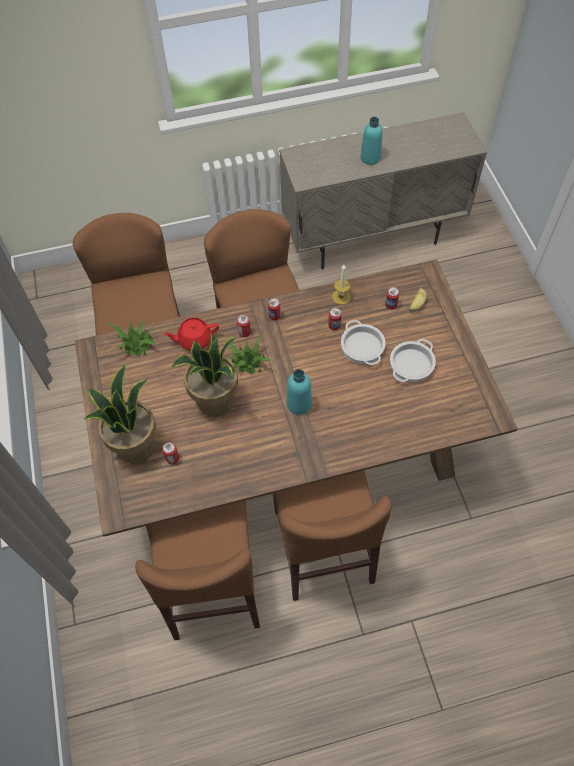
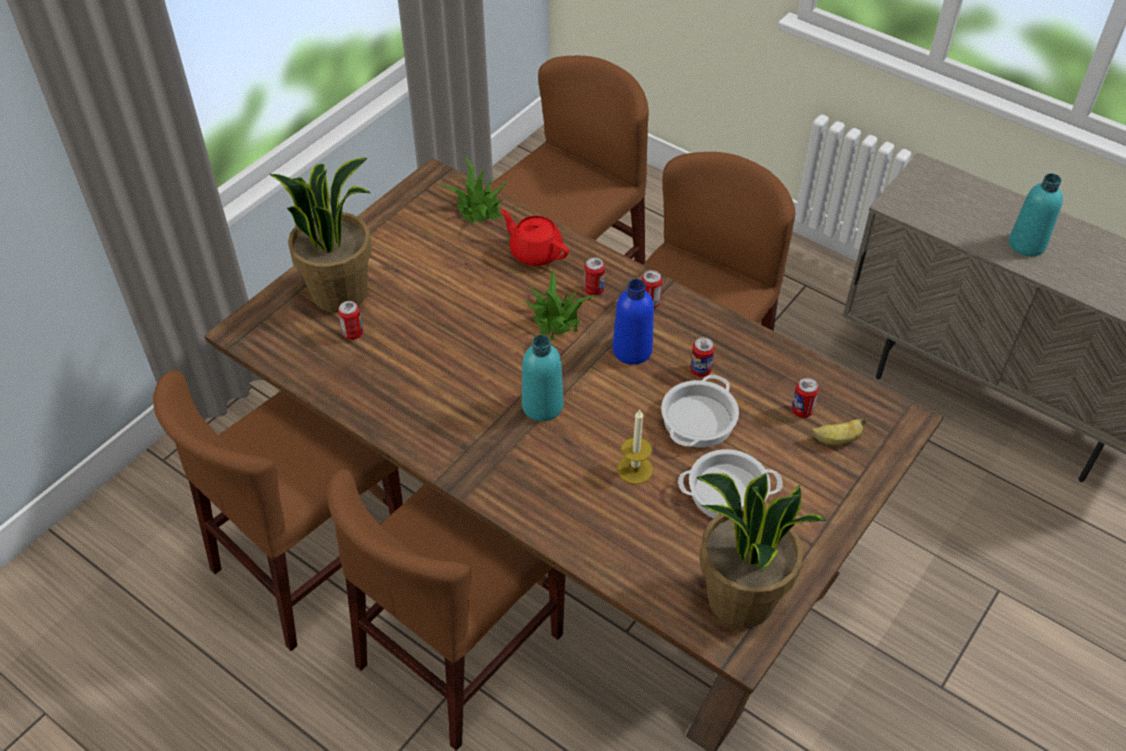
camera: 50 degrees right, 10 degrees down
potted plant [172,333,238,417] -> potted plant moved to [696,473,827,628]
candle [332,265,351,305] -> candle moved to [617,409,653,484]
none -> blue bottle [613,279,654,365]

